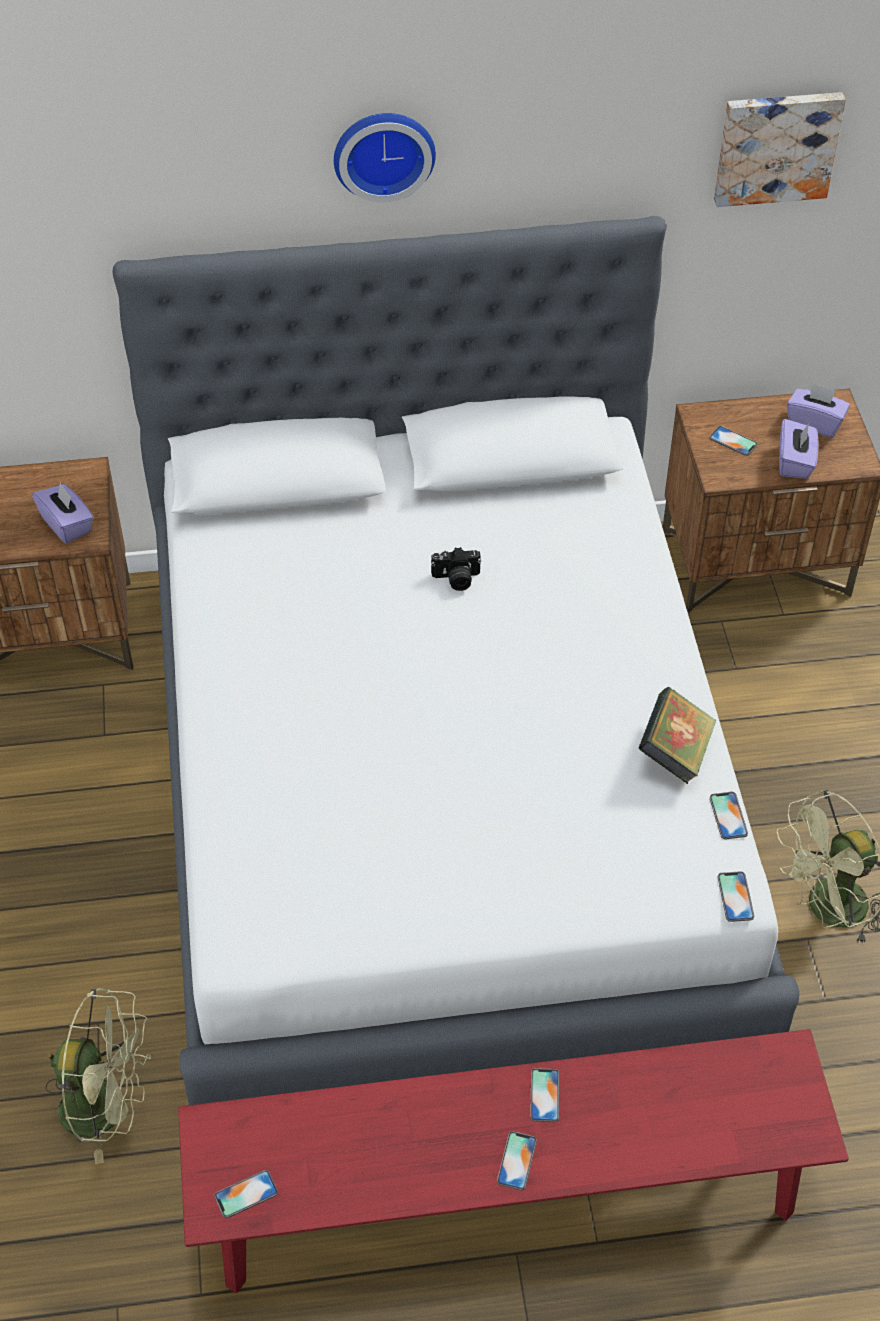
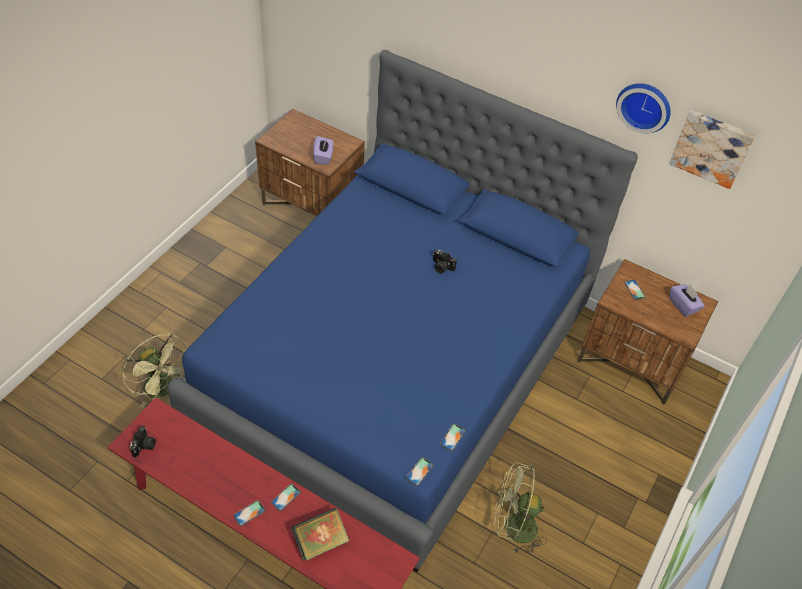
camera: 35 degrees right, 0 degrees up
white bed [112,216,799,1105] -> blue bed [167,50,638,572]
phone [214,1170,278,1218] -> camera [130,426,156,458]
wall clock [334,113,436,203] -> wall clock moved to [616,83,671,133]
book [638,687,716,784] -> book moved to [291,508,349,561]
purple tissue box [779,419,818,479] -> none

